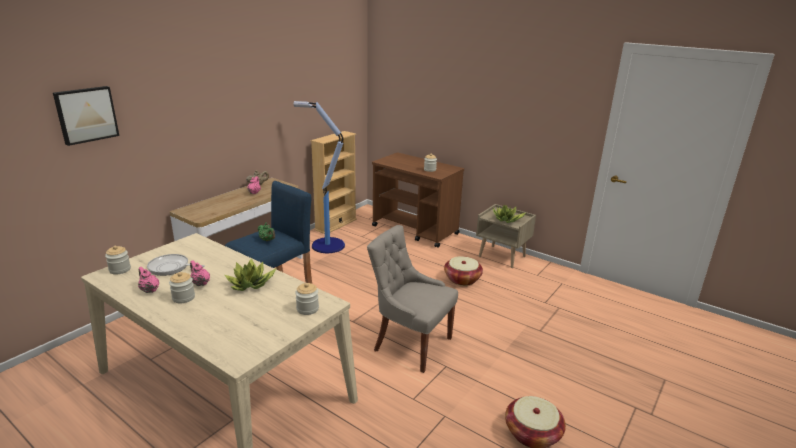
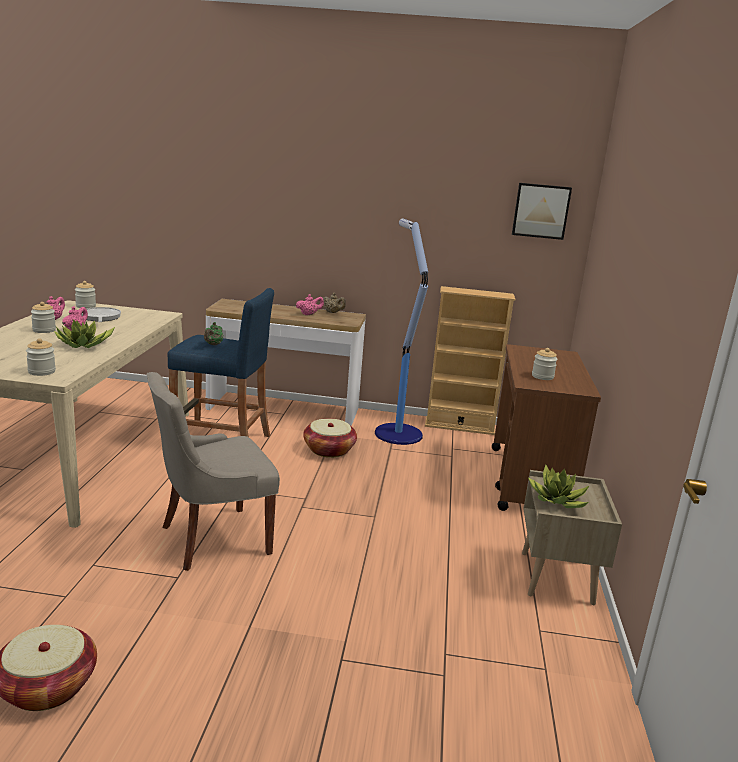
camera: 60 degrees right, 5 degrees down
picture [53,86,119,146] -> picture moved to [512,183,572,240]
grey chair [367,225,458,373] -> grey chair turned 120 degrees counterclockwise [147,372,280,571]
basket [444,256,483,286] -> basket moved to [303,419,357,458]

